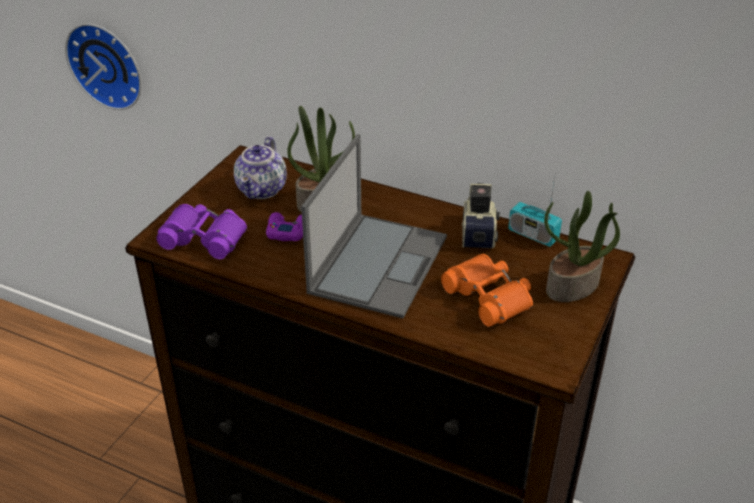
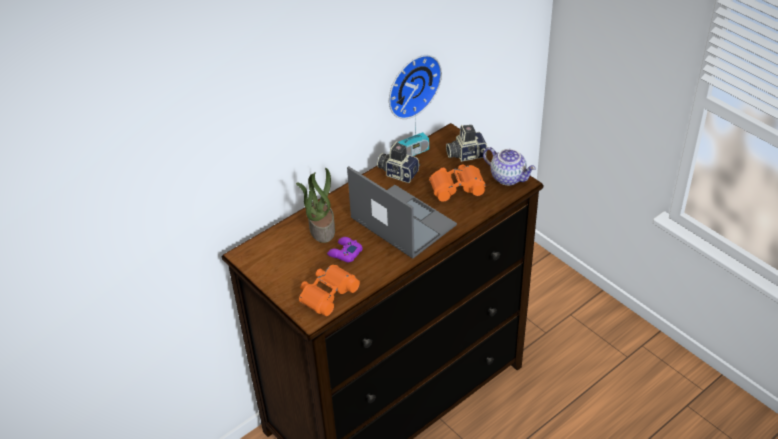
camera: 65 degrees left, 5 degrees up
wall clock [65,23,142,110] -> wall clock moved to [389,55,442,119]
purple binoculars [156,204,247,259] -> orange binoculars [299,265,360,316]
teapot [234,136,287,199] -> teapot moved to [483,147,536,185]
potted plant [544,191,620,302] -> camera [446,125,487,162]

